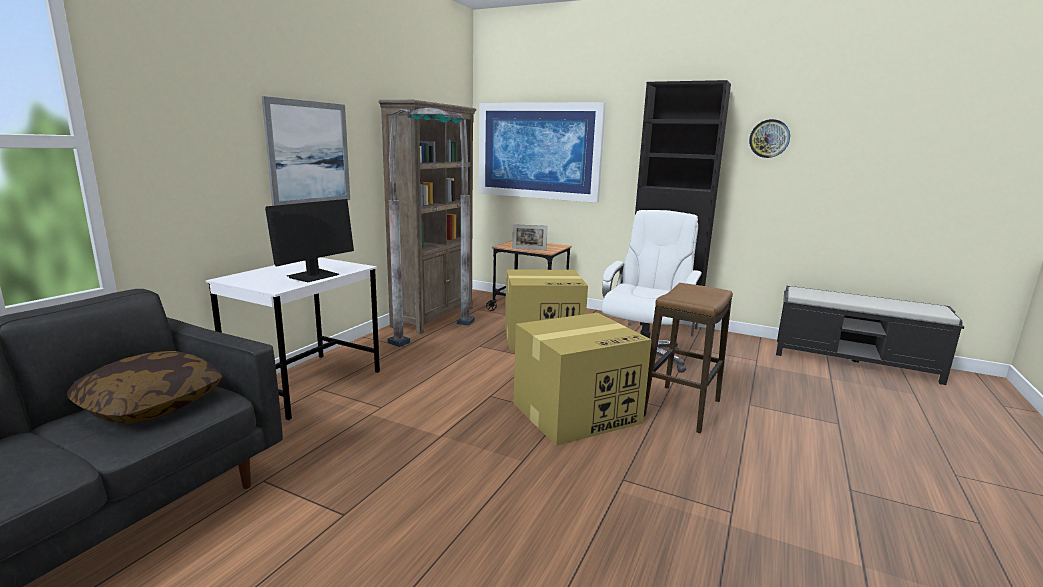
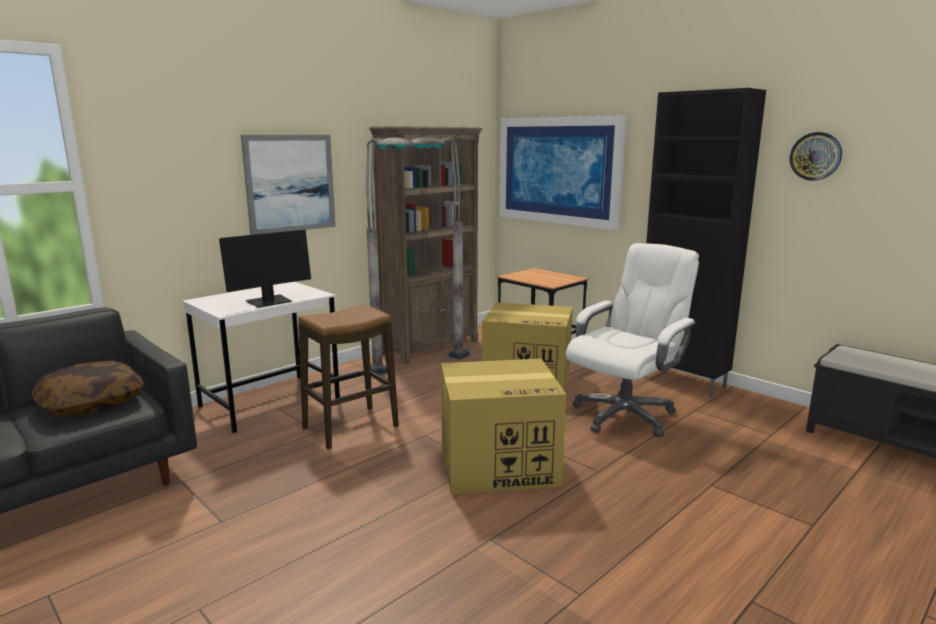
camera: 20 degrees right, 0 degrees up
picture frame [512,224,547,250] -> none
stool [644,283,733,433] -> stool moved to [298,304,399,449]

